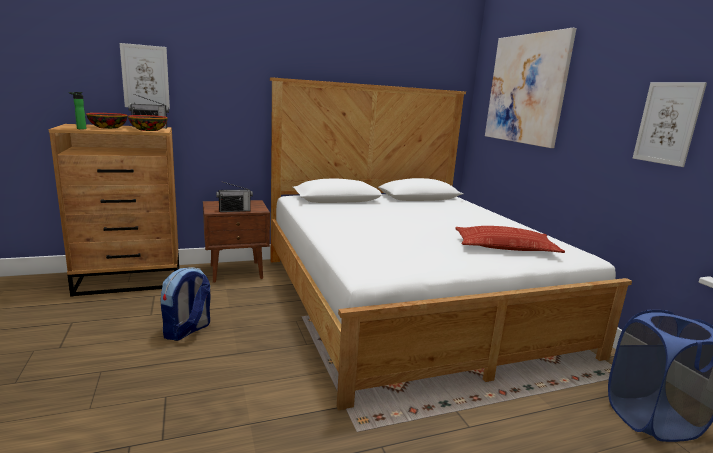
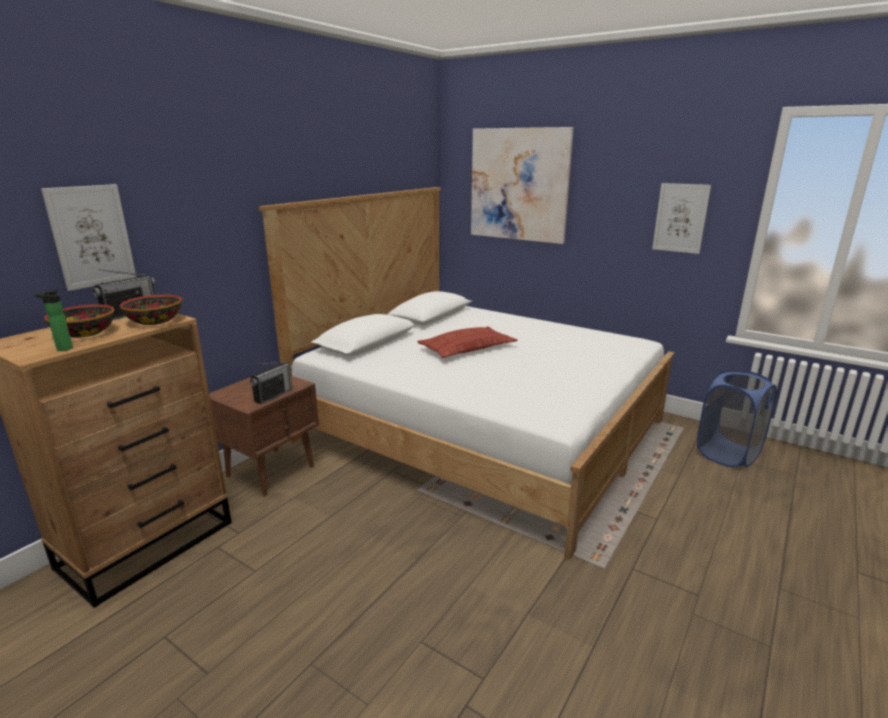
camera: 35 degrees left, 5 degrees up
backpack [160,267,210,341] -> none
pillow [455,226,565,253] -> pillow moved to [417,326,518,358]

